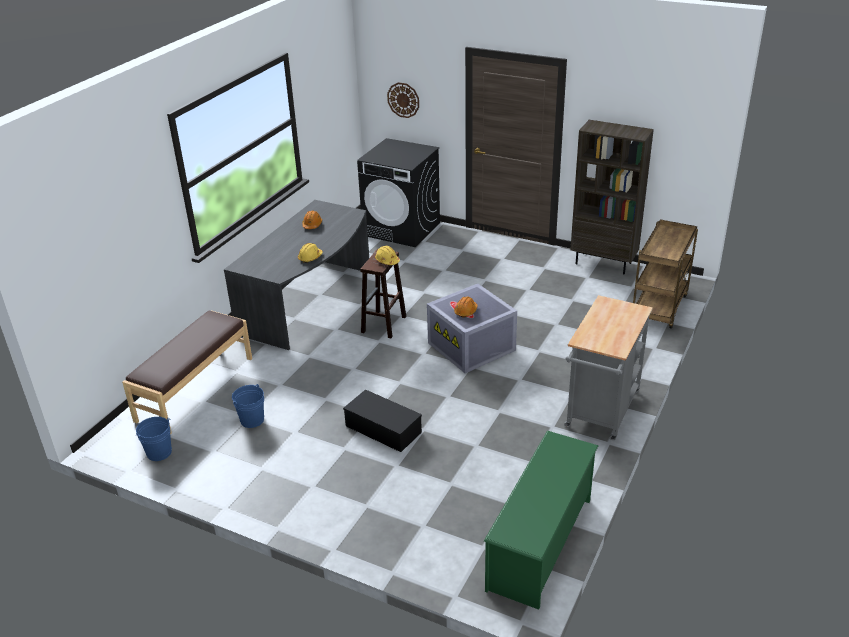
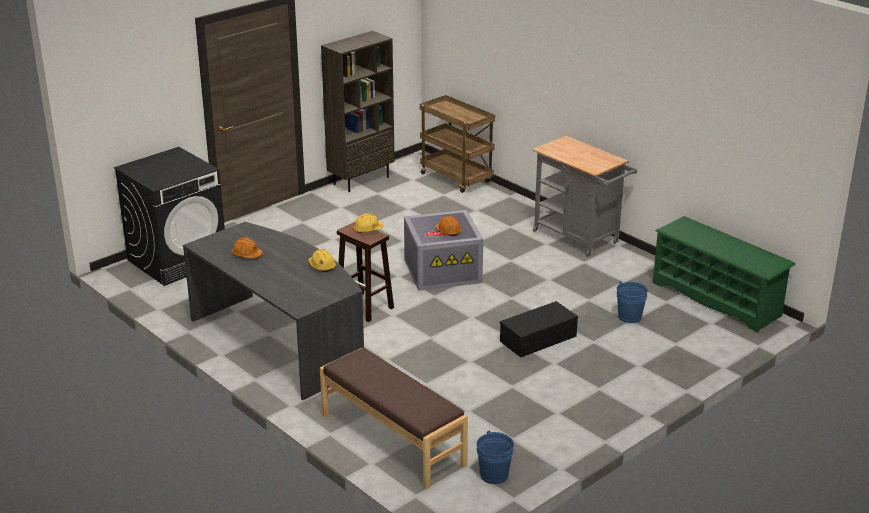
camera: 70 degrees left, 5 degrees down
blue bucket [232,384,264,428] -> blue bucket moved to [617,281,648,323]
wall clock [387,82,419,118] -> none

